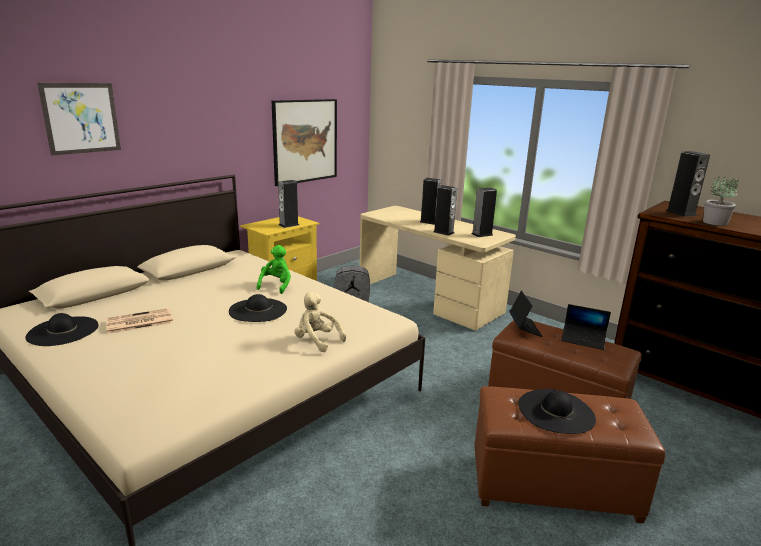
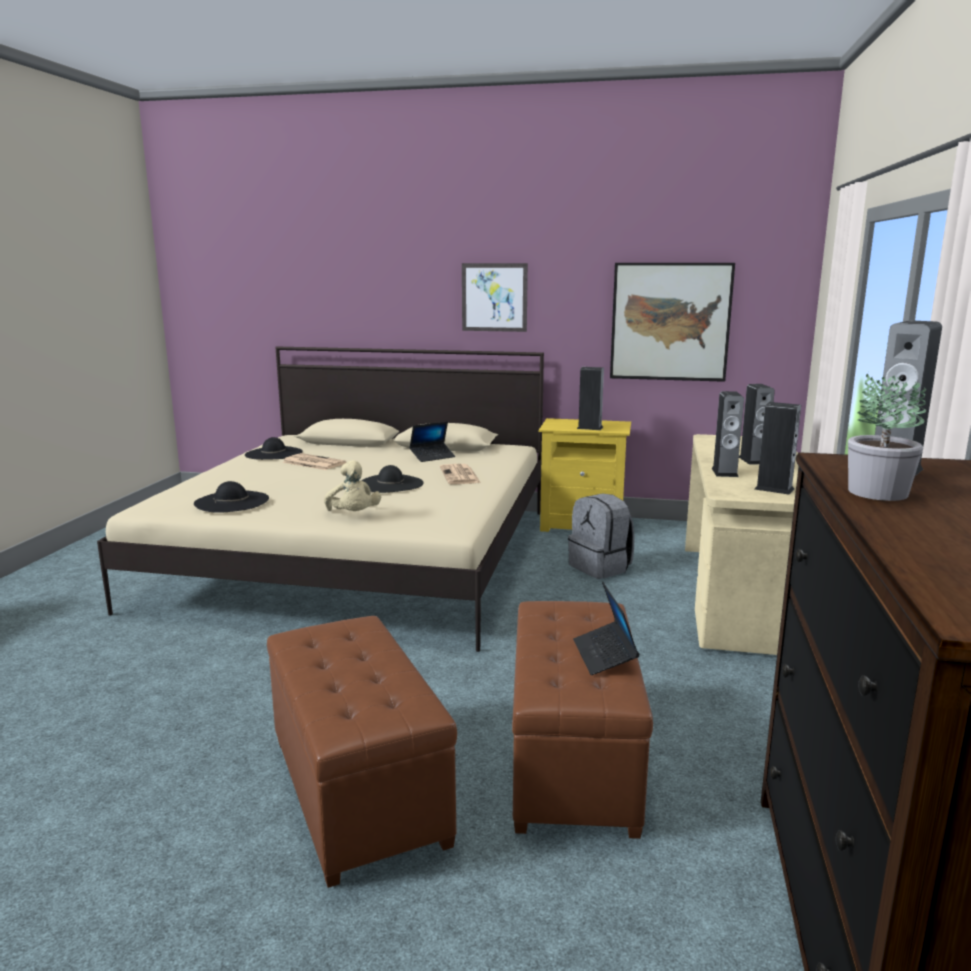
camera: 60 degrees right, 5 degrees down
picture [37,83,121,156] -> picture moved to [462,263,528,332]
green plush toy [257,245,291,294] -> newspaper [440,464,481,484]
beige plush toy [294,292,346,352] -> beige plush toy turned 150 degrees clockwise [324,460,381,511]
laptop [510,290,543,337] -> laptop moved to [409,422,455,462]
black hat [518,389,596,434] -> black hat moved to [194,481,269,513]

